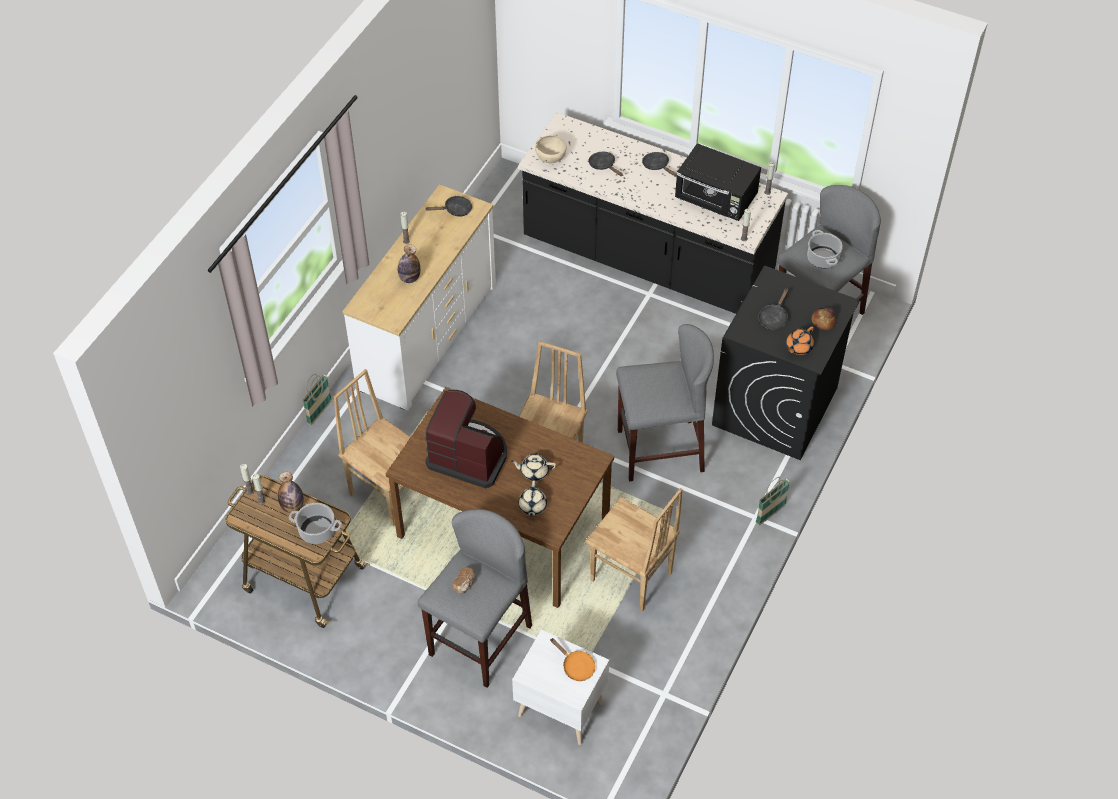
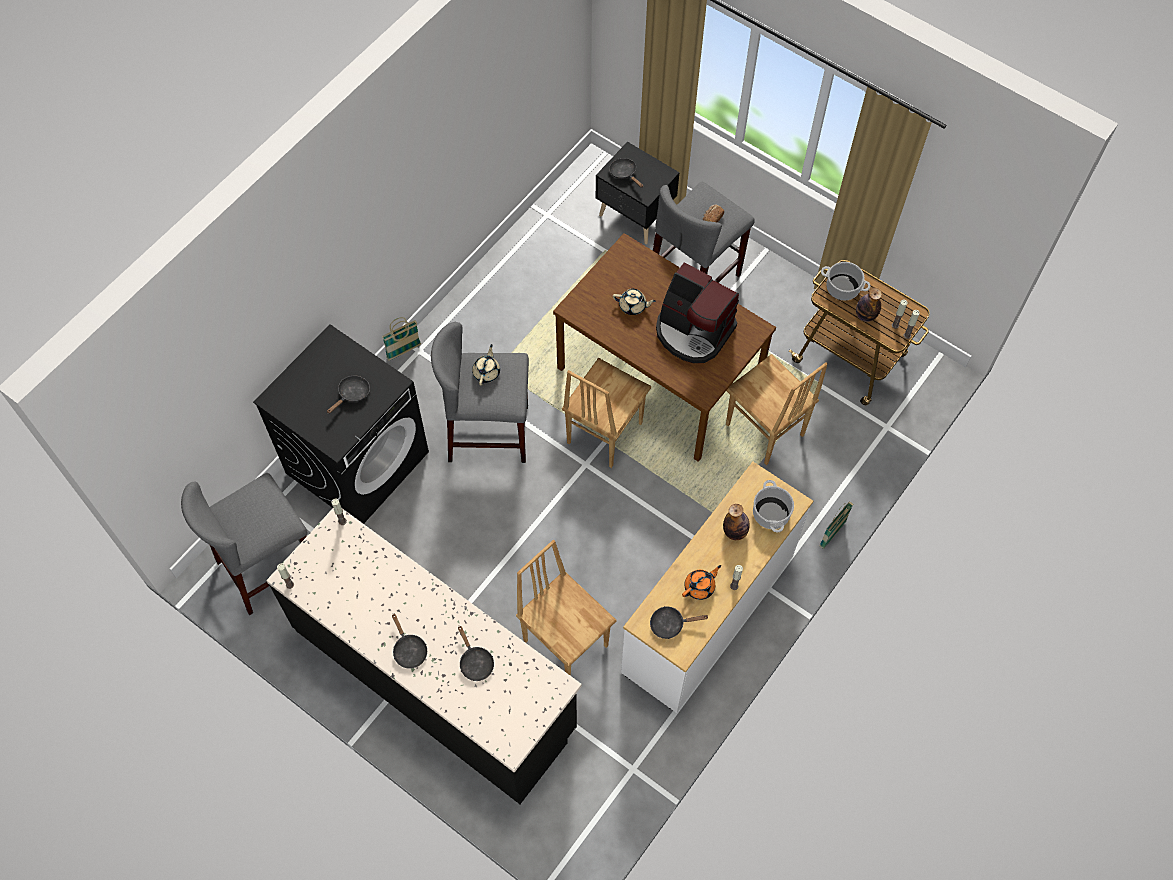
camera: 170 degrees left, 10 degrees up
white nightstand [512,630,609,745] -> black nightstand [596,142,680,244]
beige teapot [518,480,547,517] -> beige teapot moved to [472,344,500,386]
beige bowl [535,135,567,163] -> none
orange frying pan [550,638,595,681] -> black frying pan [609,158,643,188]
brown chair [585,488,683,612] -> brown chair moved to [516,540,616,676]
black microwave [675,143,761,221] -> none
orange teapot [786,326,814,355] -> orange teapot moved to [682,565,721,600]
cooking pot [807,230,843,268] -> cooking pot moved to [753,480,794,532]
bread [812,308,836,330] -> none

